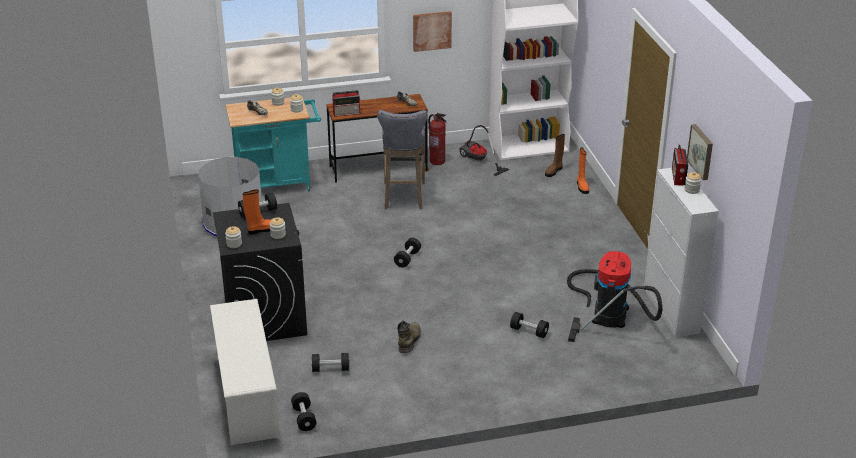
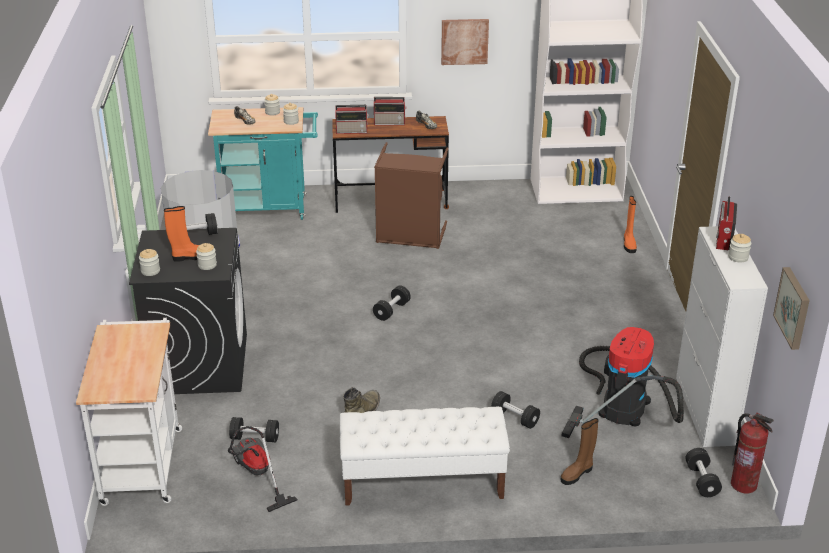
camera: 10 degrees right, 0 degrees up
white shoe rack [210,299,280,445] -> white cart [76,318,182,506]
black dumbbell [291,392,317,431] -> black dumbbell moved to [685,448,722,497]
grey stool [377,110,428,210] -> brown laundry basket [374,142,449,249]
fire extinguisher [428,113,446,165] -> fire extinguisher moved to [731,413,774,493]
vacuum cleaner [459,125,510,176] -> vacuum cleaner moved to [228,426,298,512]
brown boot [545,134,565,177] -> brown boot moved to [561,418,598,485]
picture [687,124,713,180] -> picture moved to [773,267,810,350]
none -> white bench [340,407,510,506]
none -> radio [374,97,407,125]

